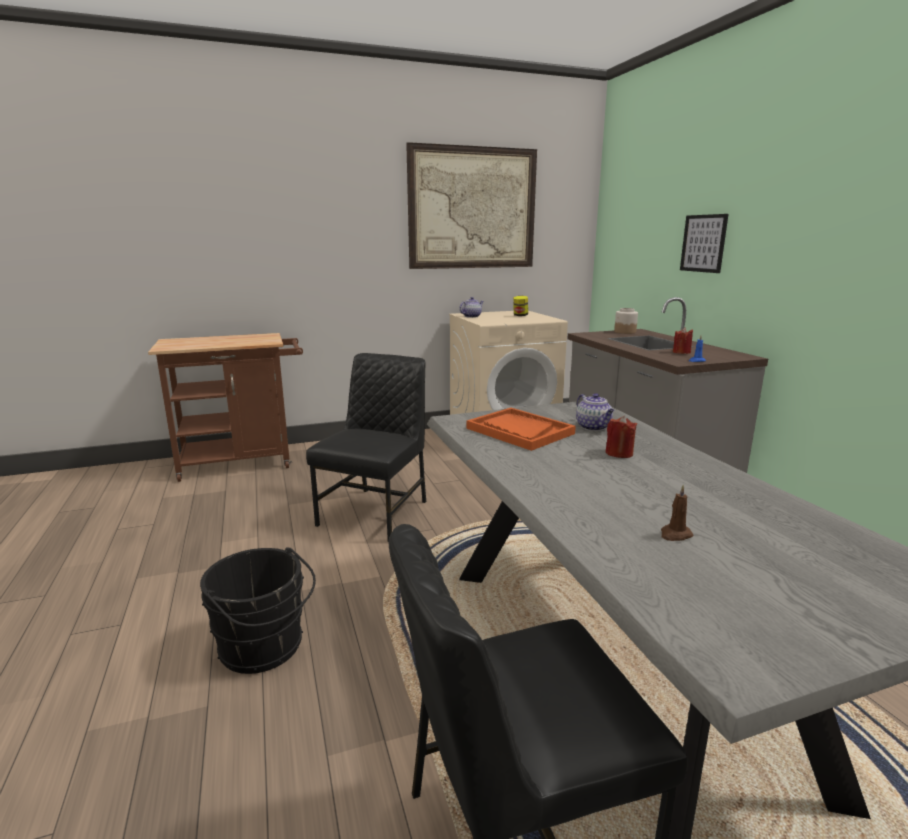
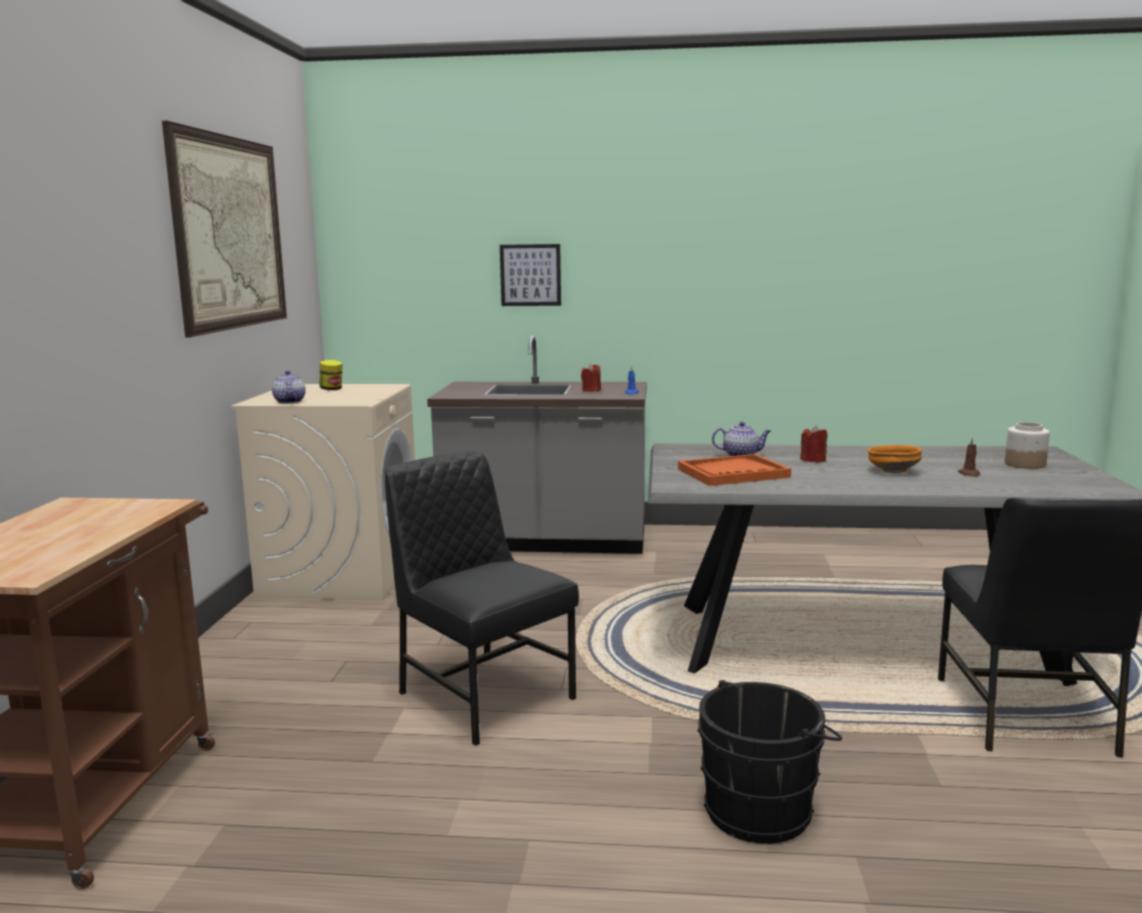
camera: 65 degrees left, 5 degrees down
jar [614,308,638,334] -> jar moved to [1005,422,1050,469]
none -> orange bowl [867,445,922,473]

